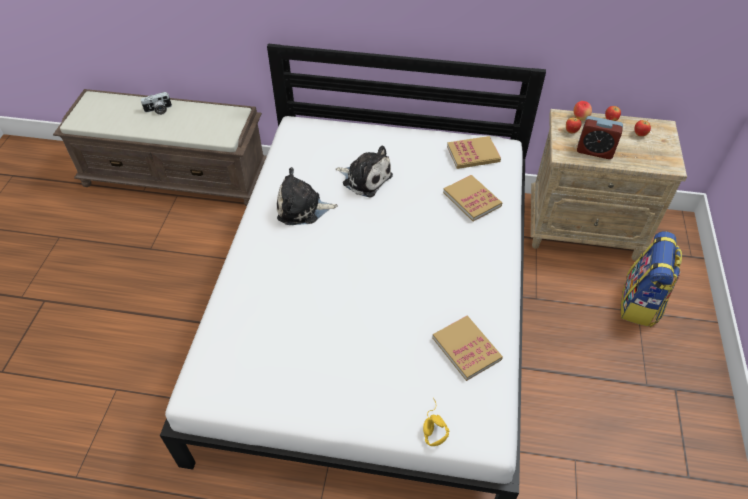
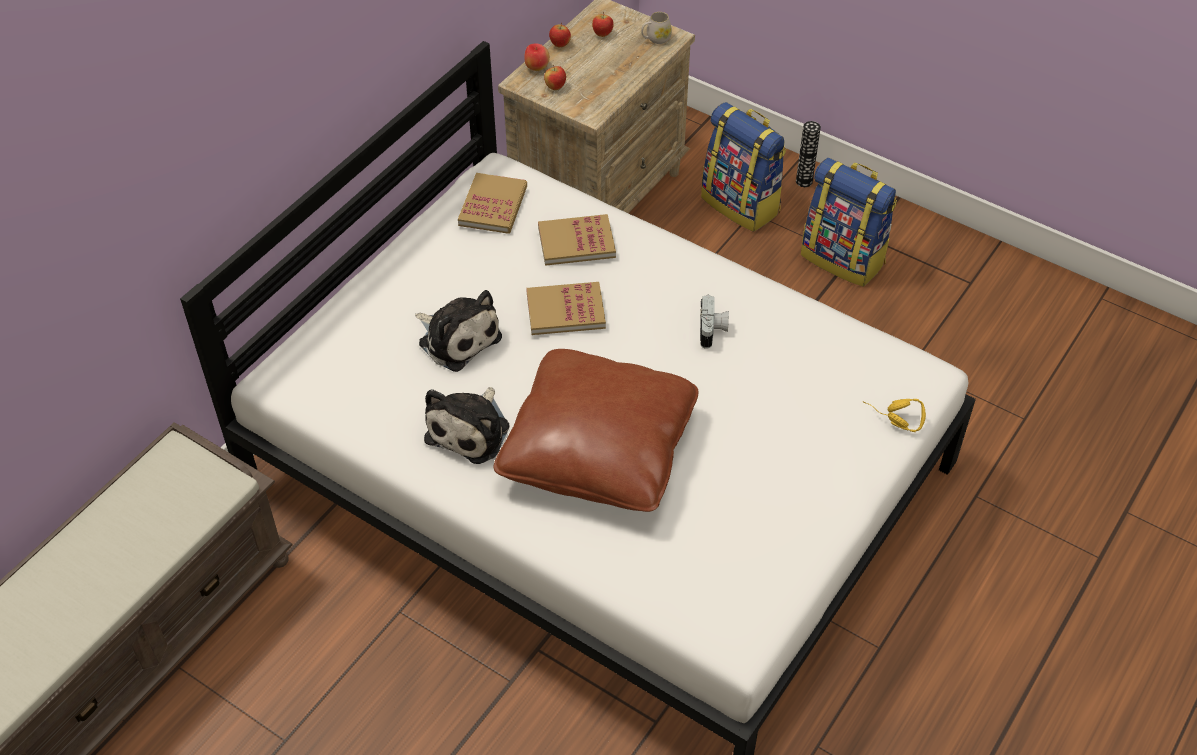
camera: 65 degrees left, 0 degrees up
camera [141,92,172,115] -> camera moved to [700,295,729,349]
plush toy [335,145,393,198] -> plush toy turned 75 degrees clockwise [415,290,502,372]
book [432,316,503,381] -> book moved to [526,282,606,335]
alarm clock [577,116,623,159] -> none
none -> brown pillow [494,349,698,512]
none -> white mug [641,12,672,44]
none -> vase [796,121,821,187]
none -> backpack [801,158,897,287]

